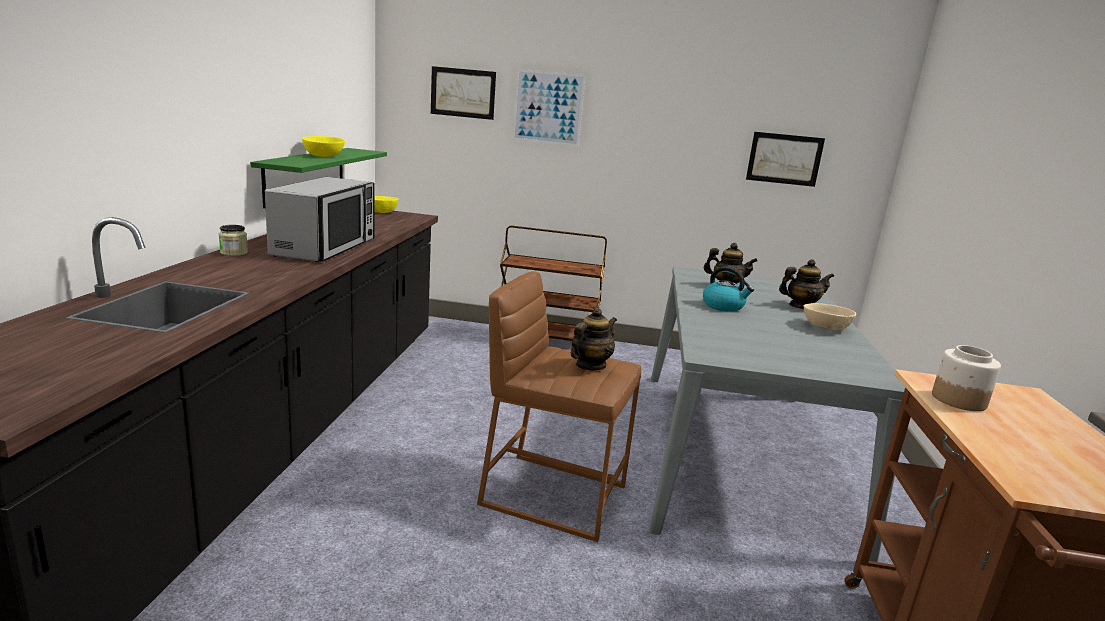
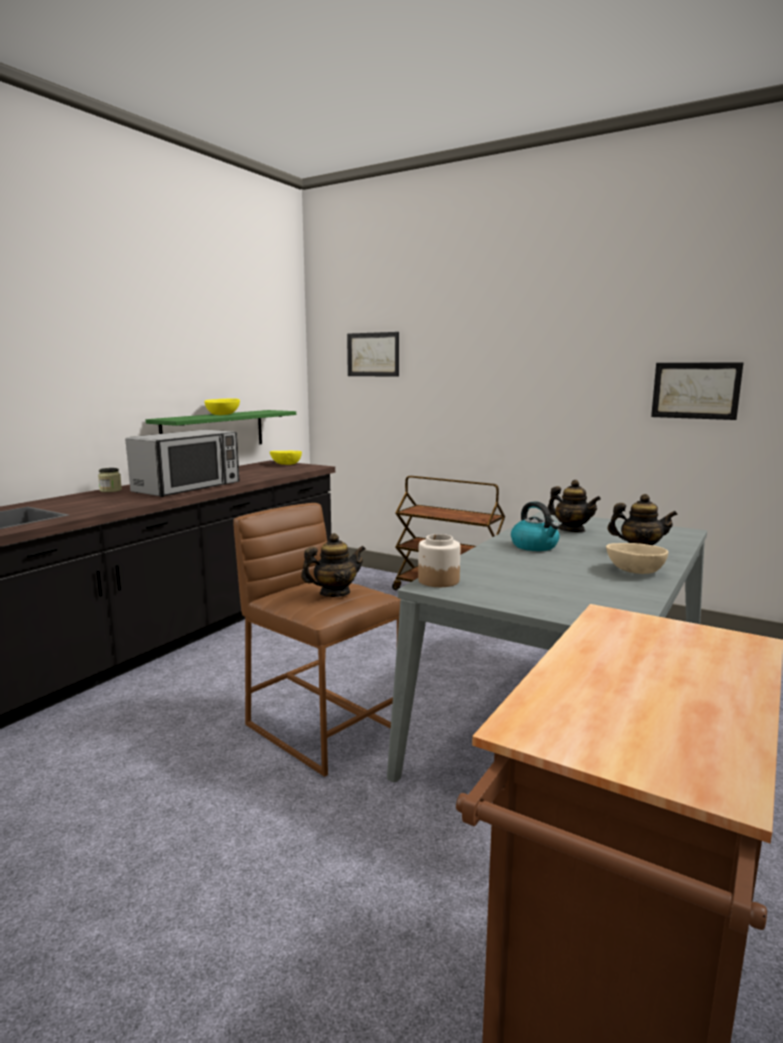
camera: 25 degrees right, 5 degrees down
picture [512,69,585,146] -> none
jar [932,345,1001,411] -> jar moved to [418,534,460,587]

